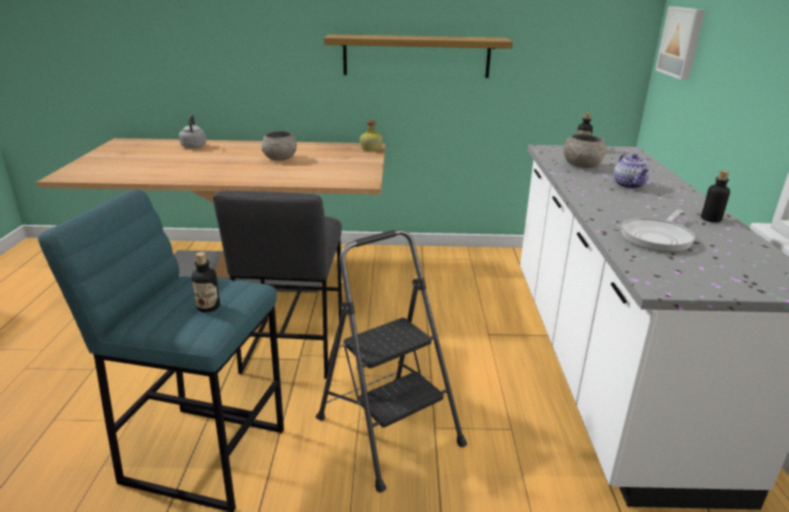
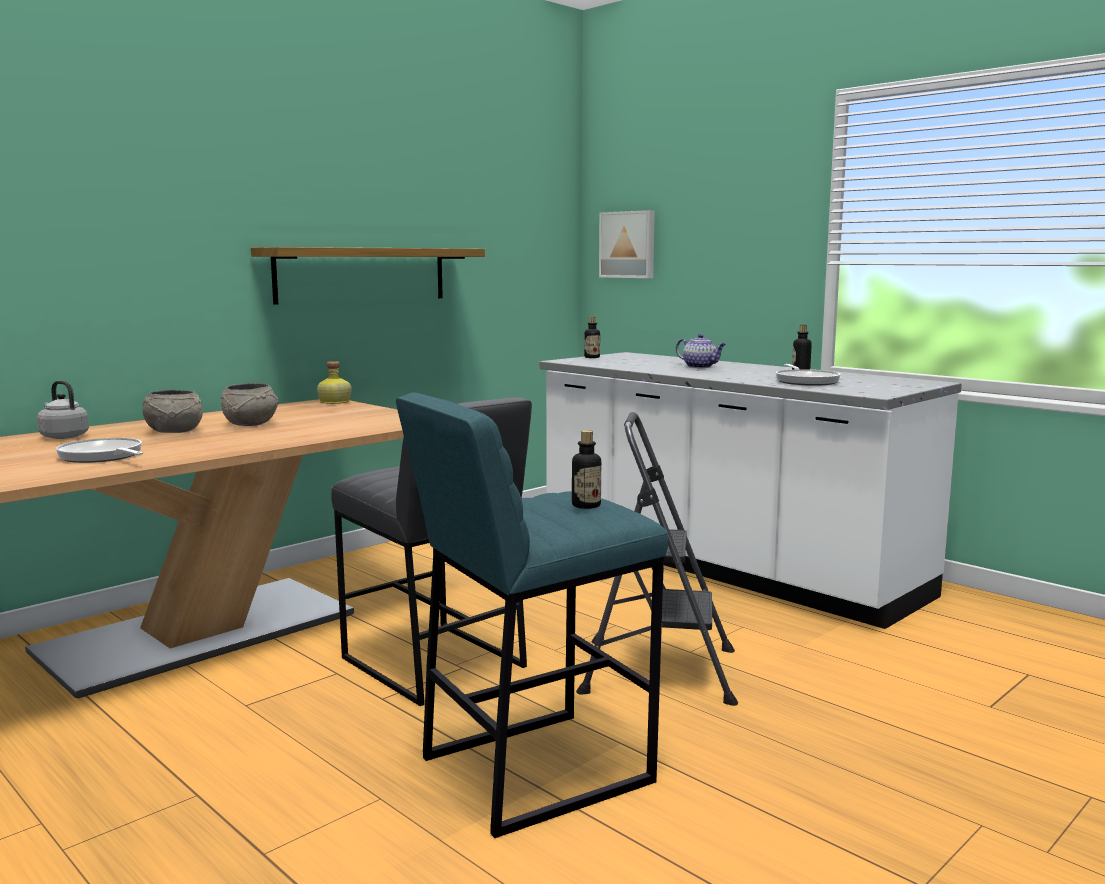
camera: 45 degrees left, 15 degrees down
grey bowl [563,134,606,168] -> grey bowl moved to [142,389,203,433]
none -> frying pan [56,438,143,463]

